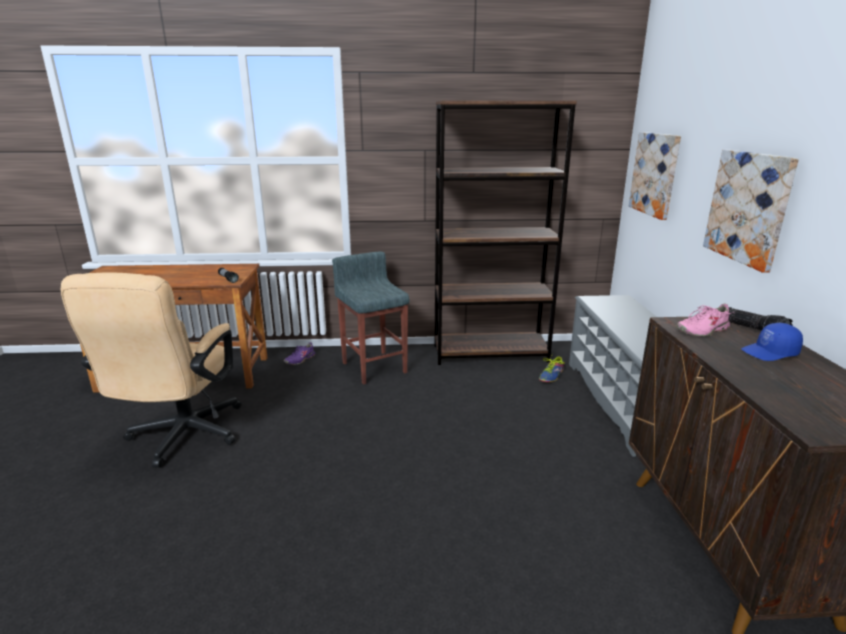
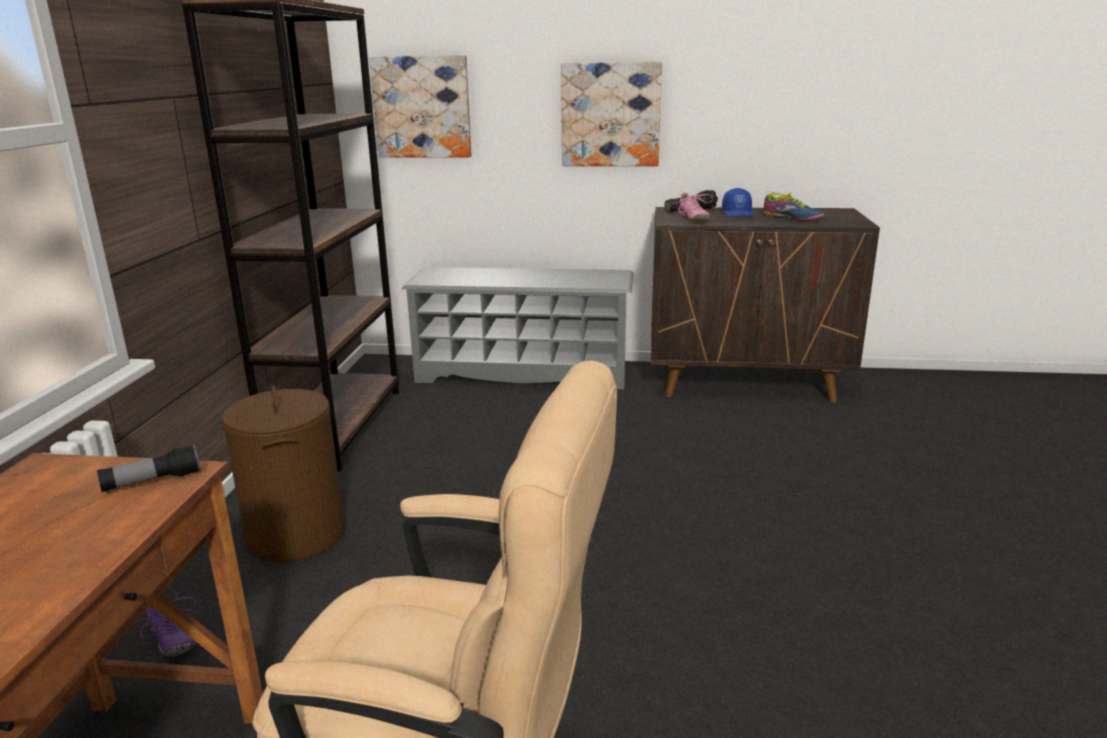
camera: 80 degrees left, 0 degrees up
grey stool [332,251,409,384] -> brown laundry basket [221,386,344,562]
shoe [539,354,565,382] -> shoe moved to [764,192,824,221]

